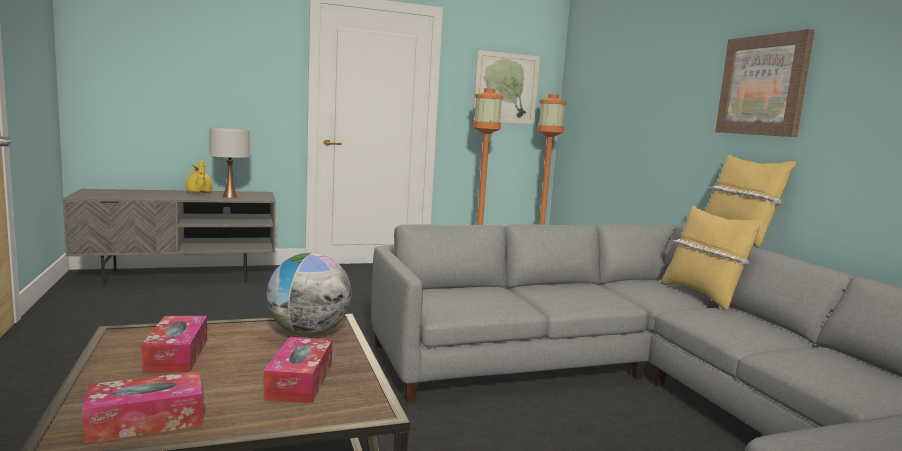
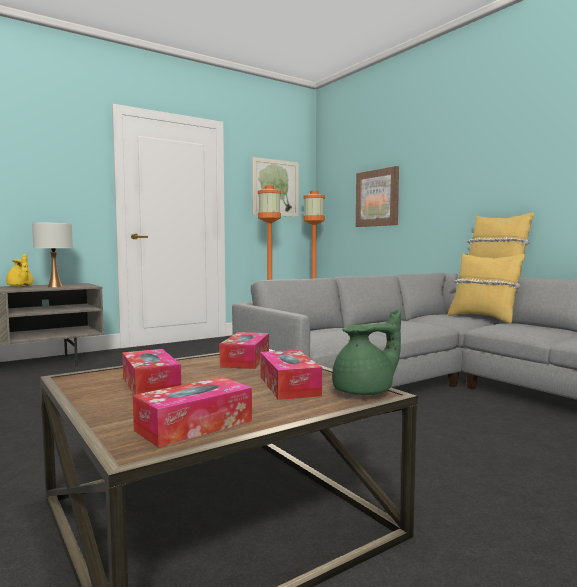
camera: 15 degrees left, 5 degrees down
globe [267,253,351,336] -> tissue box [219,332,269,369]
picture [715,29,815,137] -> picture moved to [356,166,399,227]
none -> green teapot [332,309,401,395]

